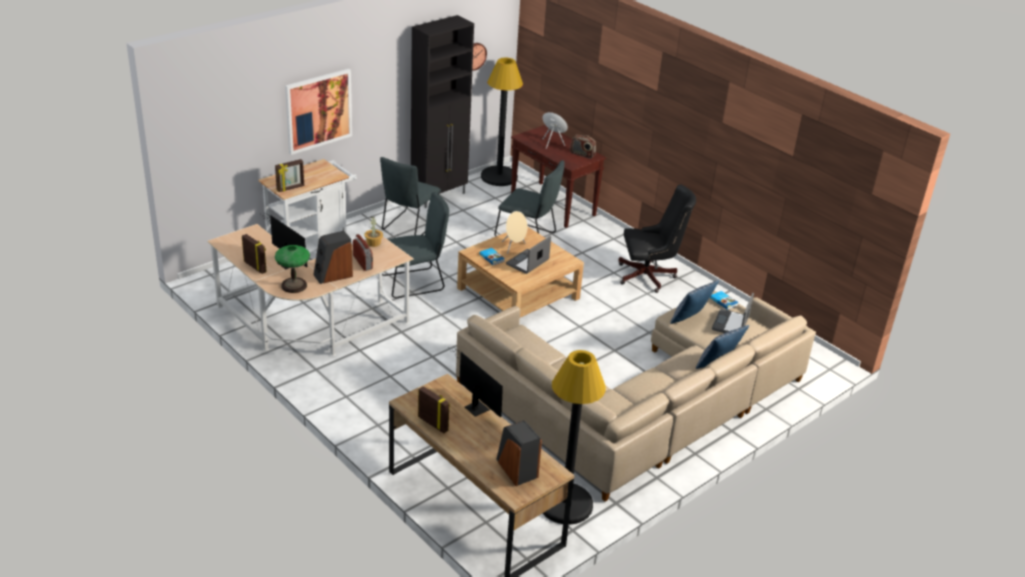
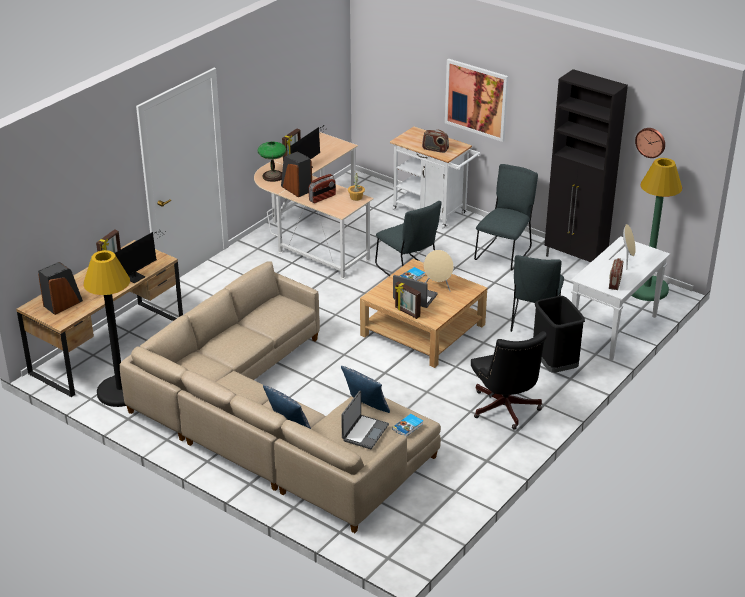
camera: 80 degrees right, 0 degrees up
picture frame [275,159,304,192] -> picture frame moved to [395,281,421,319]
grey chair [380,157,441,235] -> grey chair turned 105 degrees clockwise [474,164,538,270]
black floor lamp [481,58,523,186] -> green floor lamp [632,158,682,301]
brown console table [511,125,606,228] -> white console table [571,236,670,361]
laptop [712,293,754,333] -> laptop turned 105 degrees clockwise [341,391,389,449]
none -> radio [422,130,449,153]
none -> black trash can [533,296,585,373]

